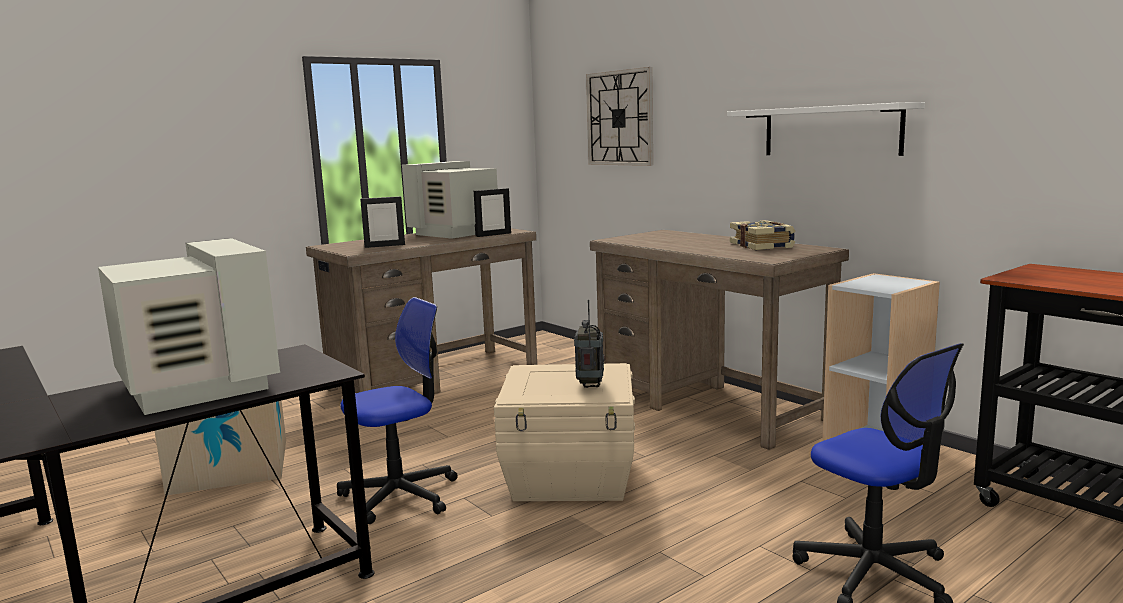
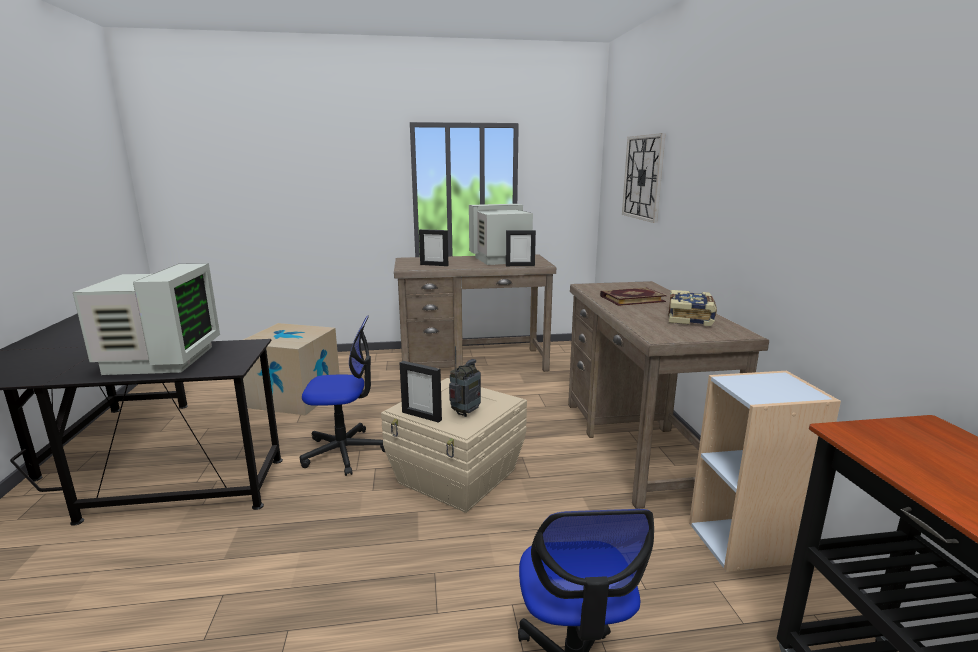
camera: 30 degrees right, 5 degrees up
white shelf [727,102,925,156] -> none
none -> picture frame [400,361,442,423]
none -> book [600,287,667,306]

